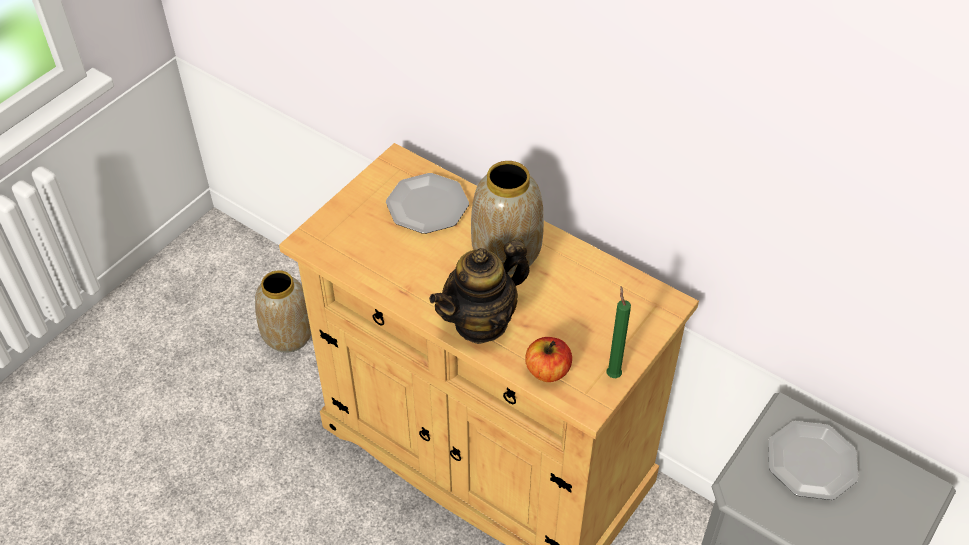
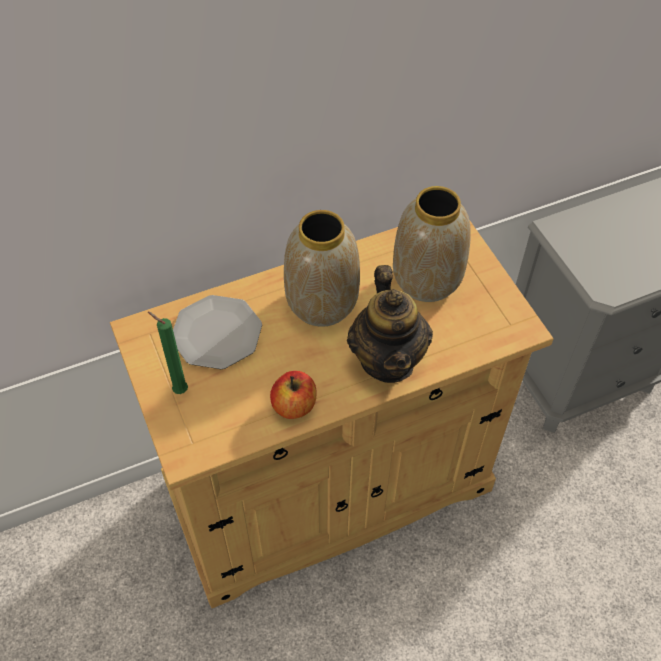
camera: 60 degrees left, 5 degrees up
vase [255,270,311,353] -> vase moved to [393,186,471,302]
apple [525,337,572,382] -> apple moved to [270,371,317,419]
green candle [606,286,631,378] -> green candle moved to [148,312,188,394]
plate [768,421,859,500] -> none

